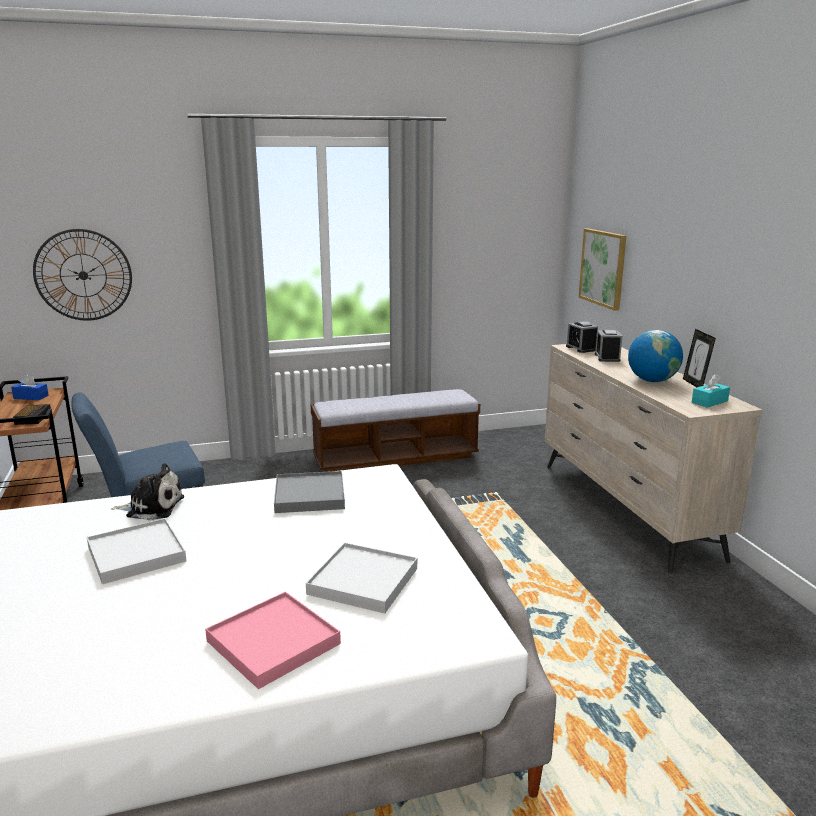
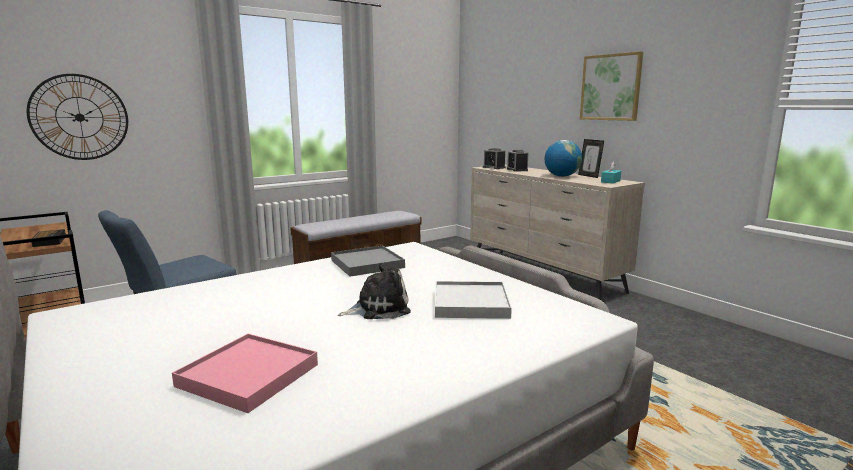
camera: 20 degrees left, 5 degrees down
blue tissue box [11,374,49,400] -> none
white tray [87,518,186,584] -> none
plush toy [111,463,184,520] -> plush toy moved to [338,263,411,319]
pink tray [205,592,341,689] -> pink tray moved to [172,334,318,413]
picture [579,228,627,311] -> picture moved to [580,51,643,121]

